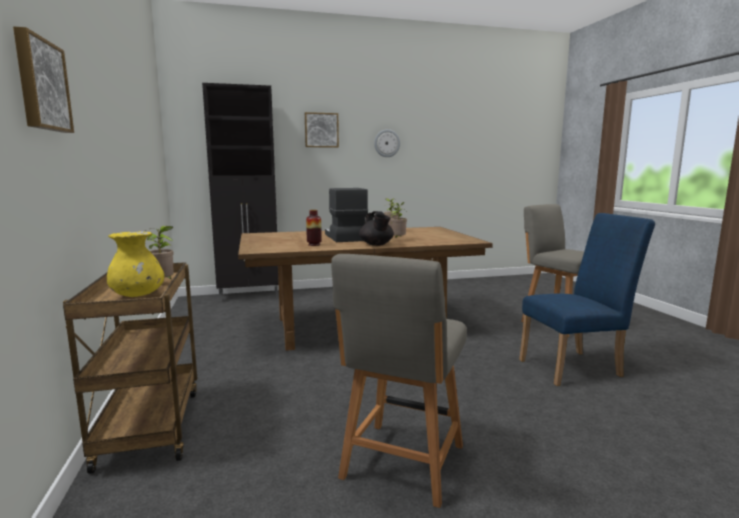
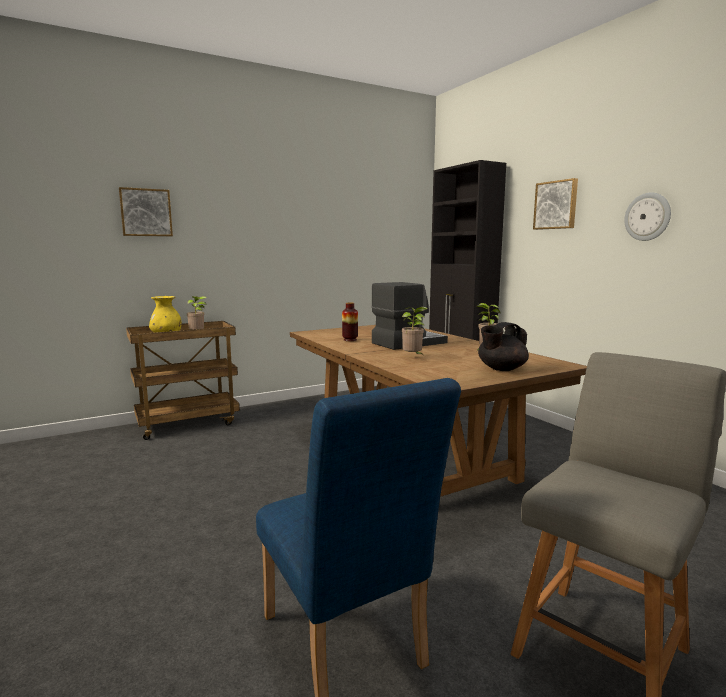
camera: 75 degrees right, 0 degrees up
grey chair [331,254,467,508] -> none
black teapot [359,211,394,246] -> black teapot moved to [478,322,529,371]

